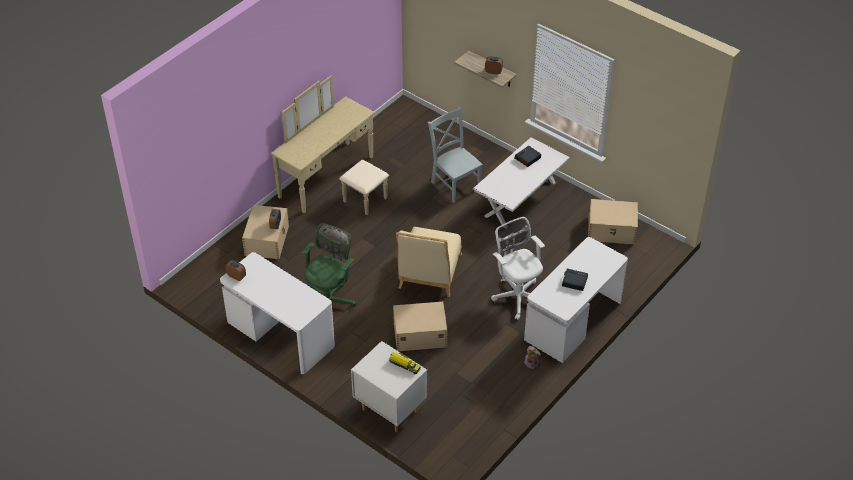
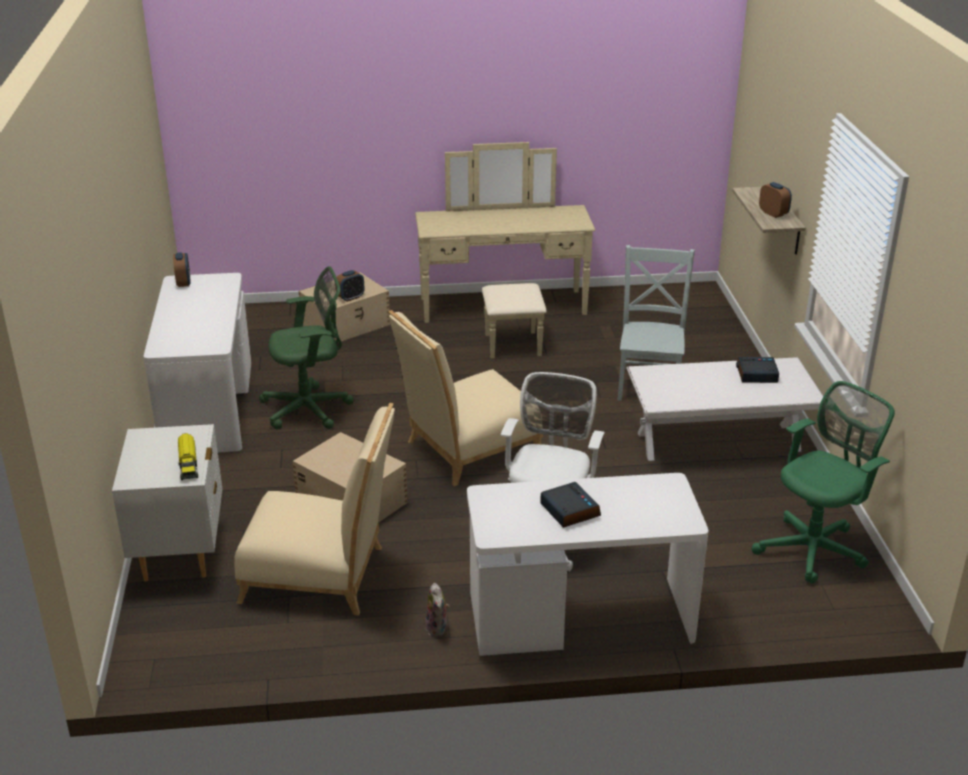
camera: 45 degrees right, 15 degrees down
beige storage box [588,199,638,244] -> green office chair [752,381,895,584]
none -> beige chair [234,403,395,615]

